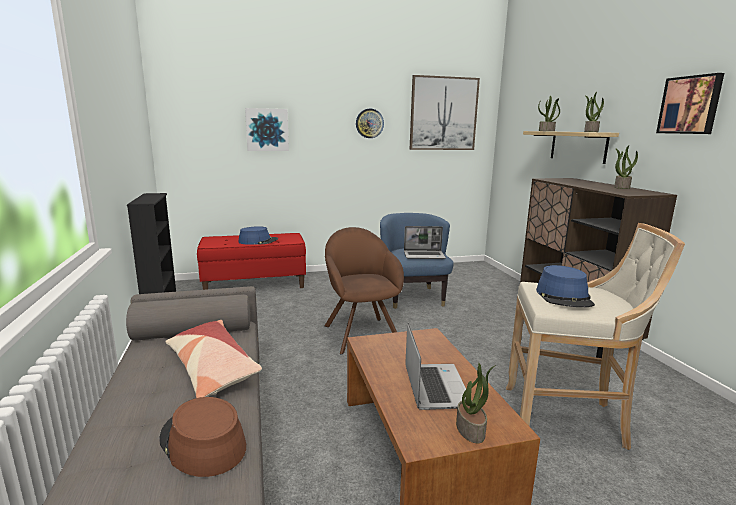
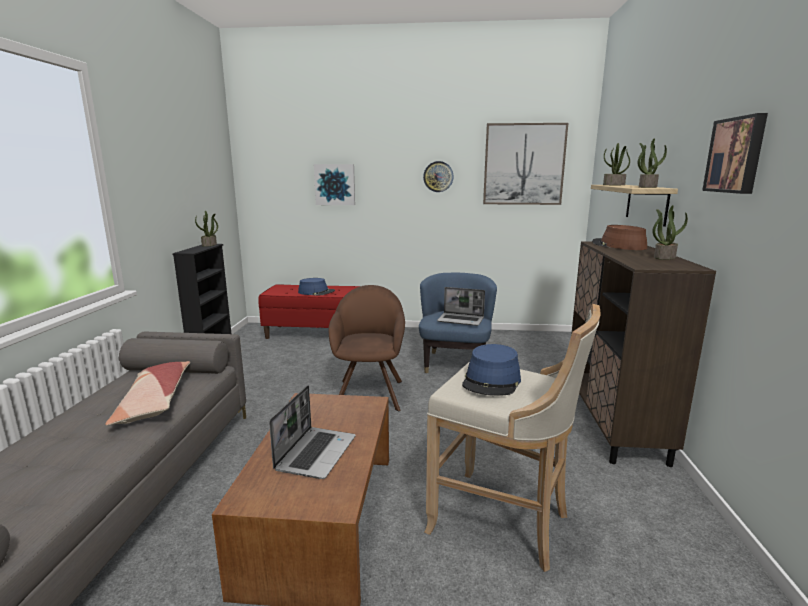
camera: 20 degrees right, 0 degrees up
brown hat [159,397,246,477] -> brown hat moved to [592,225,647,250]
potted plant [456,363,496,443] -> potted plant moved to [195,211,218,247]

